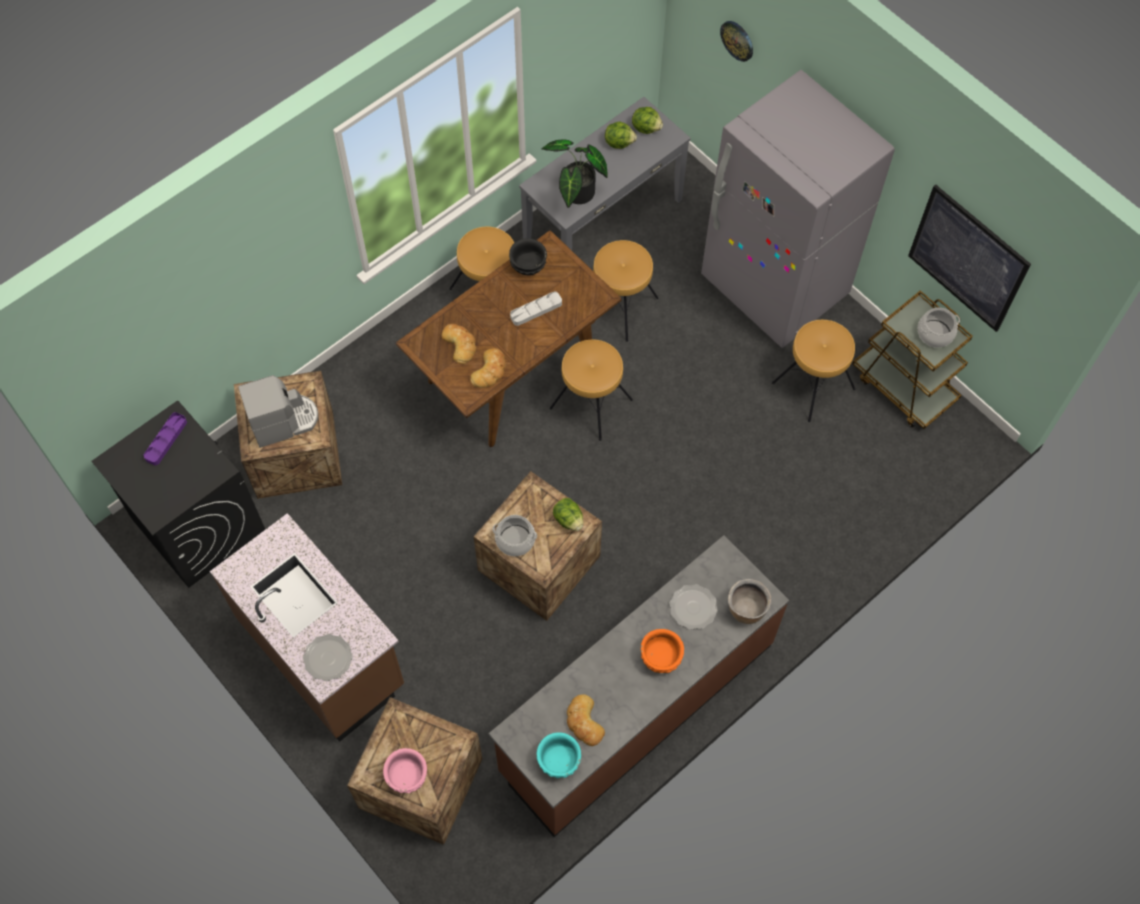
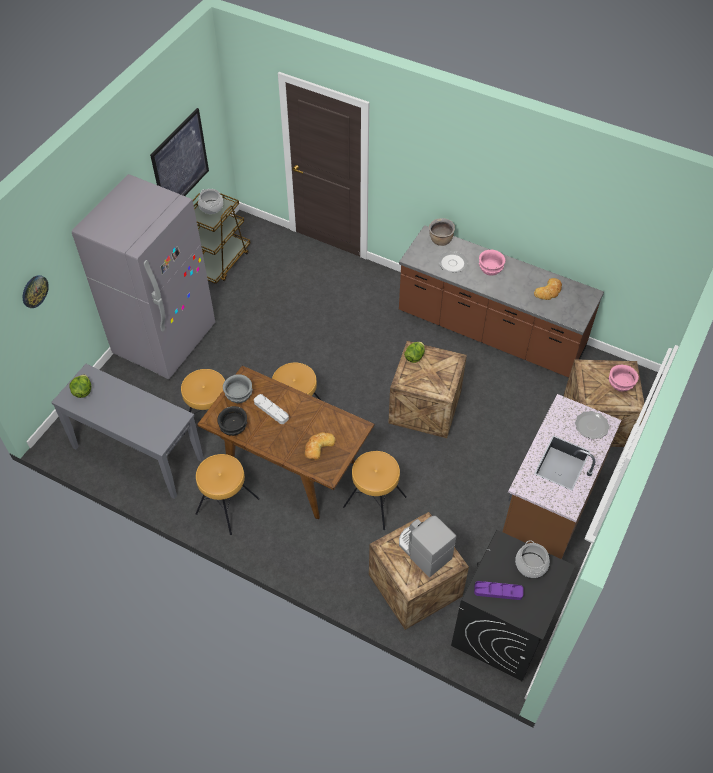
camera: 110 degrees left, 10 degrees down
bread [470,348,506,388] -> none
cooking pot [492,515,537,556] -> cooking pot moved to [515,540,550,578]
turquoise bowl [536,732,581,778] -> none
potted plant [542,139,608,208] -> none
lettuce [605,121,637,149] -> none
orange bowl [641,629,684,673] -> pink bowl [479,250,505,276]
brown stool [772,320,855,422] -> brown stool moved to [343,451,407,530]
none -> grey bowl [223,374,253,403]

